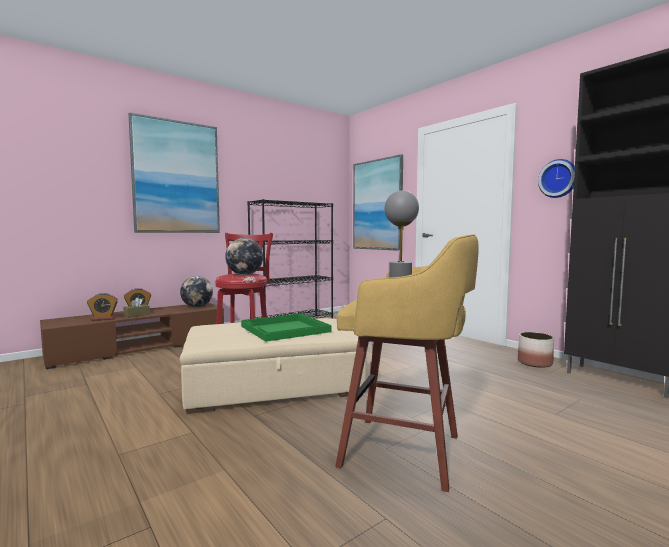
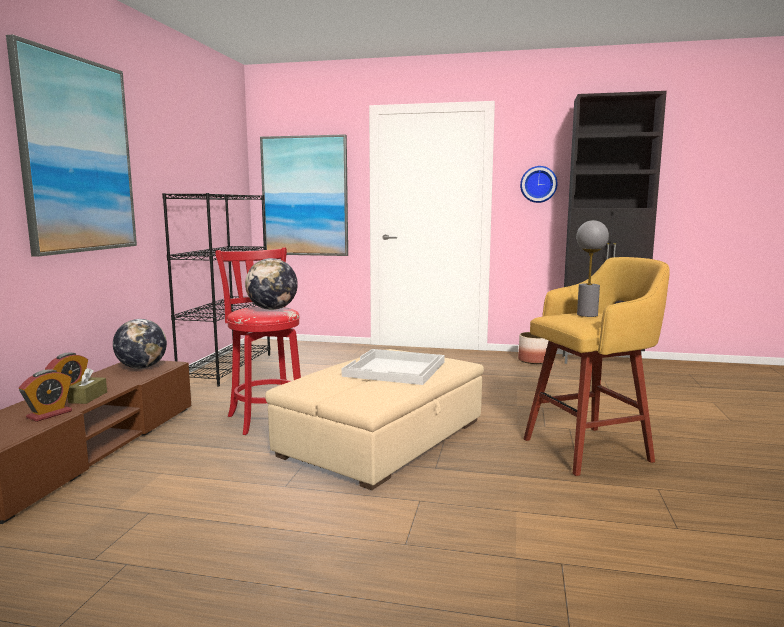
camera: 40 degrees left, 5 degrees up
green tray [241,313,332,342] -> white tray [342,349,445,385]

